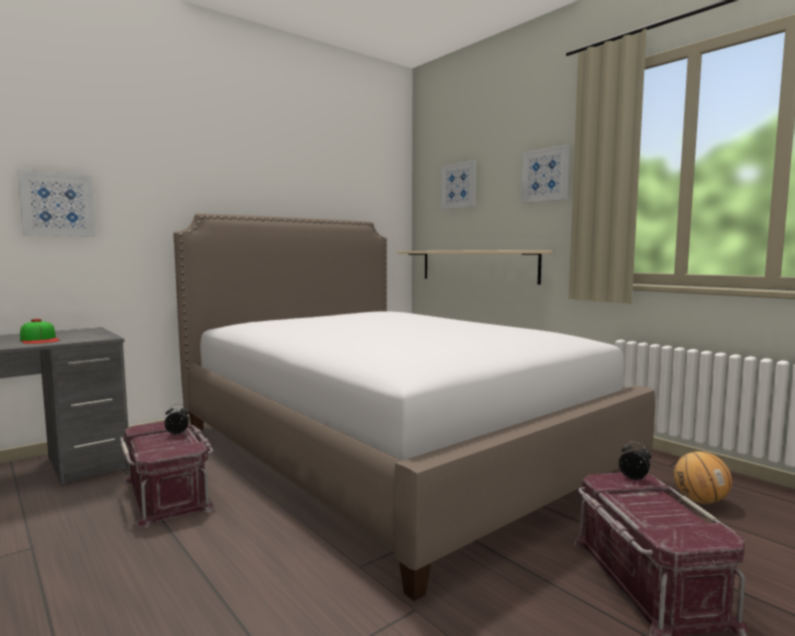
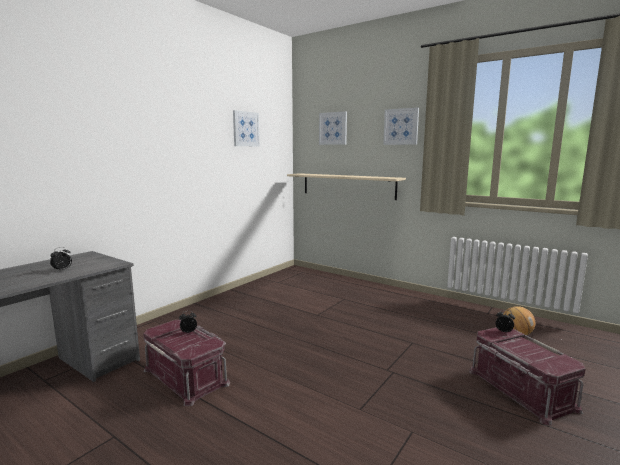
camera: 15 degrees left, 5 degrees up
picture [17,170,96,237] -> picture moved to [233,110,260,146]
cap [20,319,60,344] -> alarm clock [50,247,72,271]
bed [174,213,655,601] -> none

